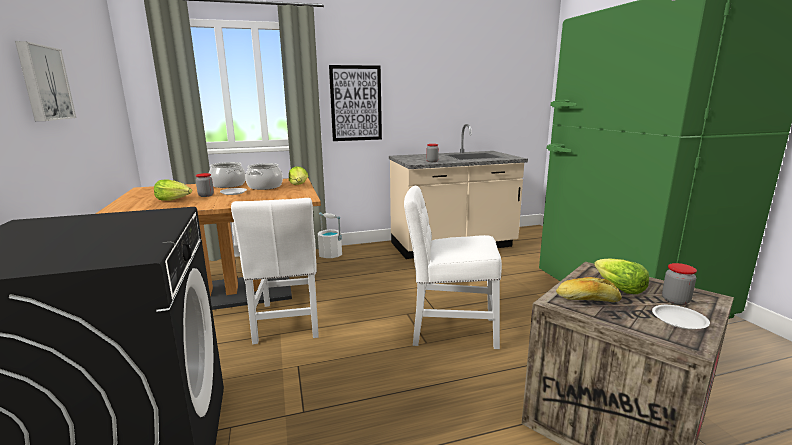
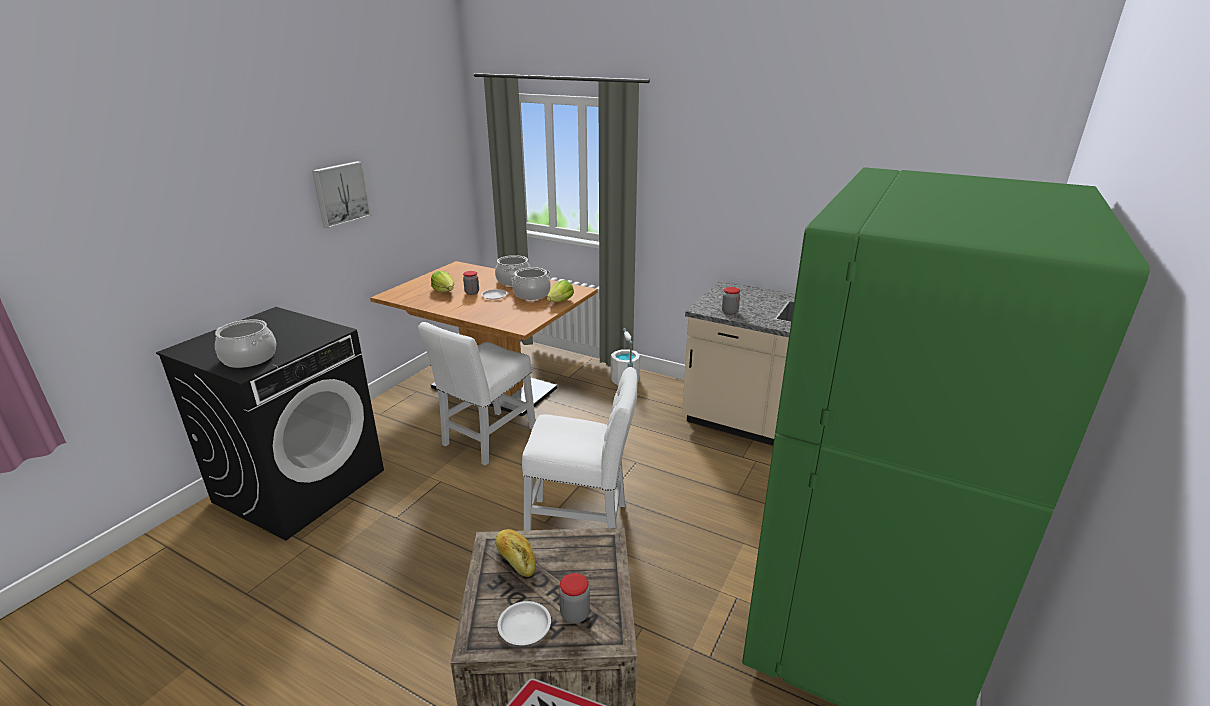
camera: 45 degrees right, 10 degrees up
picture [329,65,382,141] -> none
white chair [404,186,502,349] -> white chair turned 135 degrees clockwise [522,367,637,530]
lettuce [594,259,649,294] -> none
none -> cooking pot [215,319,276,368]

